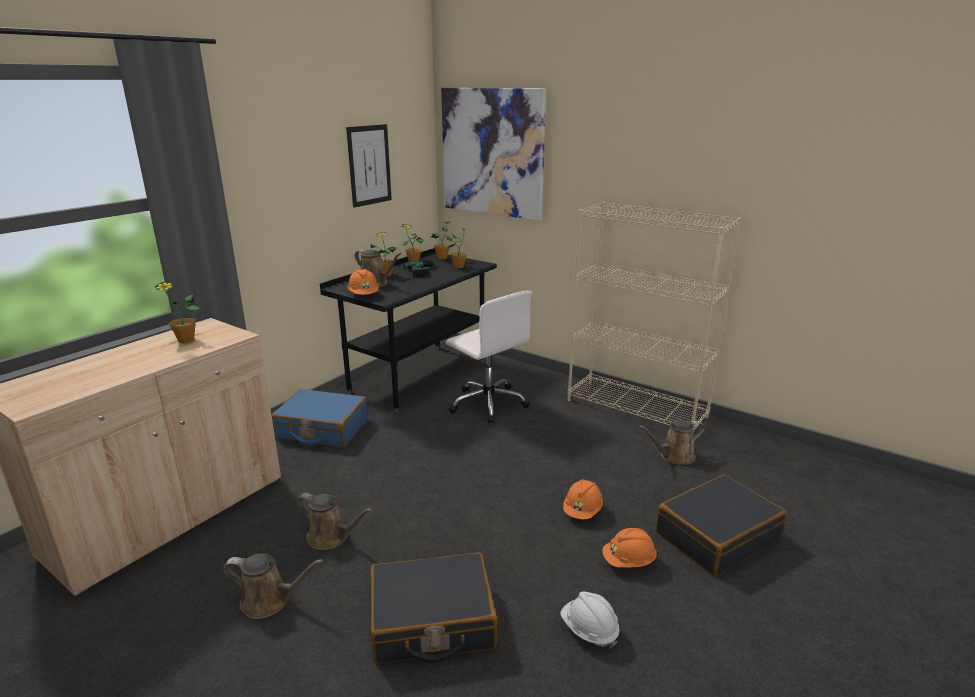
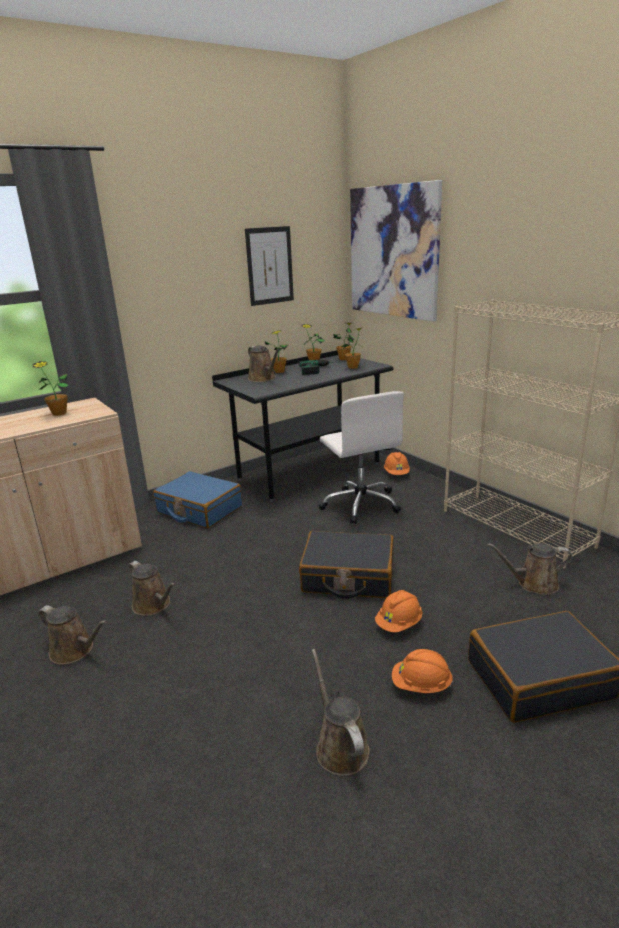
camera: 20 degrees right, 0 degrees up
orange hard hat [347,269,379,295] -> orange hard hat moved to [384,452,410,475]
black suitcase [370,552,497,664] -> black suitcase moved to [299,531,394,599]
white hard hat [561,591,620,648] -> brown watering can [312,649,369,776]

